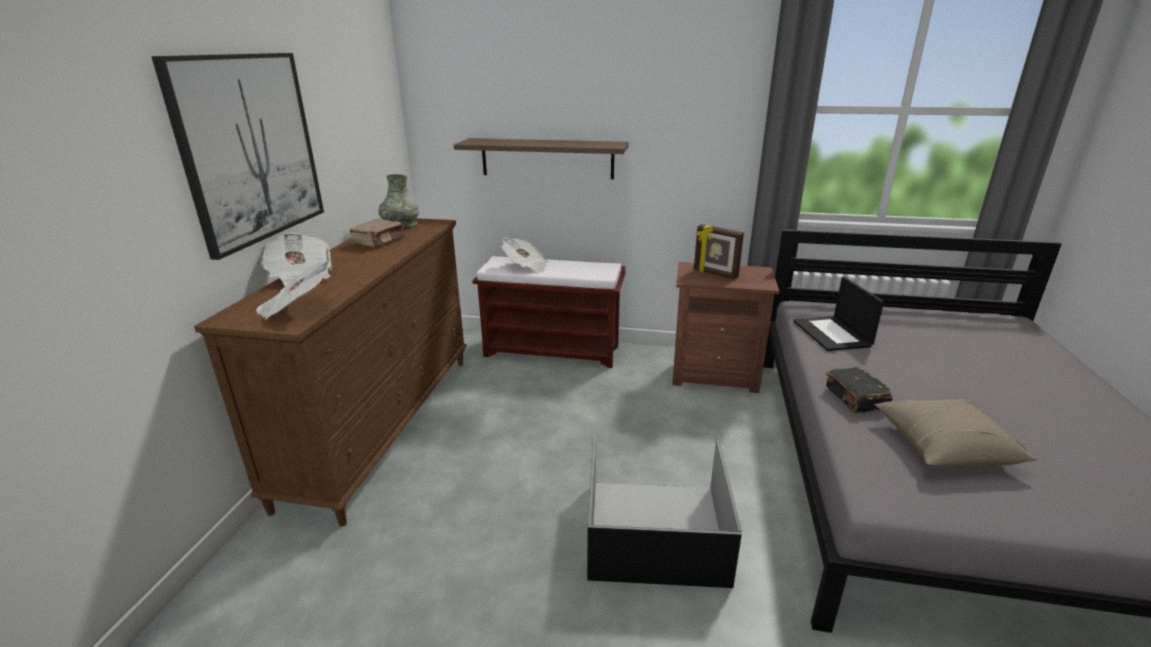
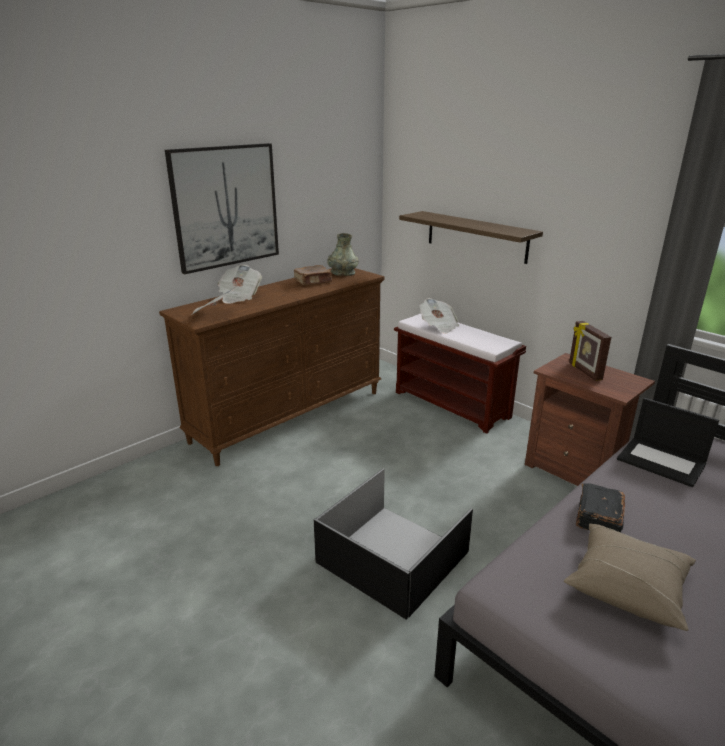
camera: 35 degrees right, 0 degrees up
laptop [793,277,884,351] -> laptop turned 75 degrees counterclockwise [617,398,719,487]

